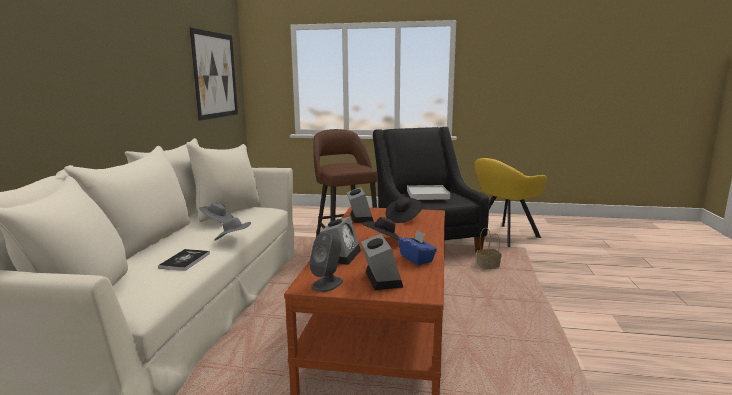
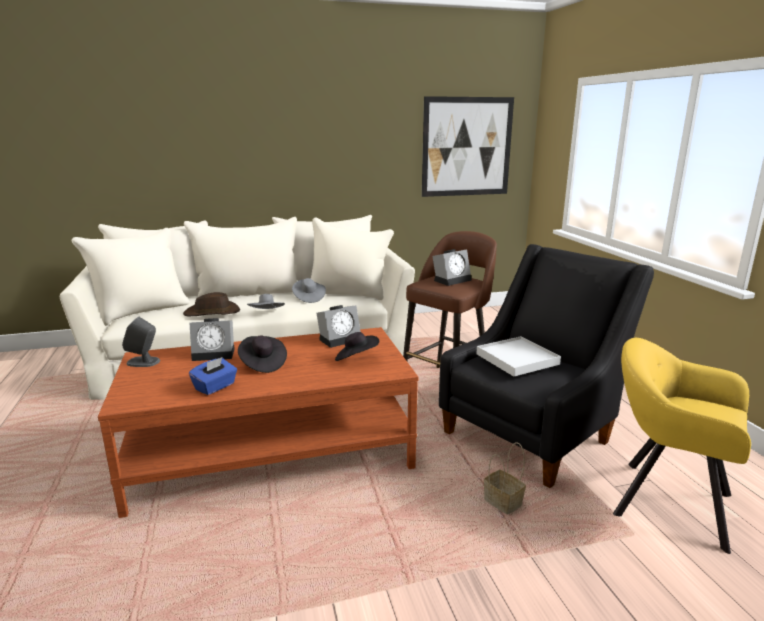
camera: 65 degrees right, 5 degrees up
book [158,249,210,271] -> brown hat [183,292,240,316]
alarm clock [361,234,403,290] -> alarm clock moved to [432,249,472,286]

